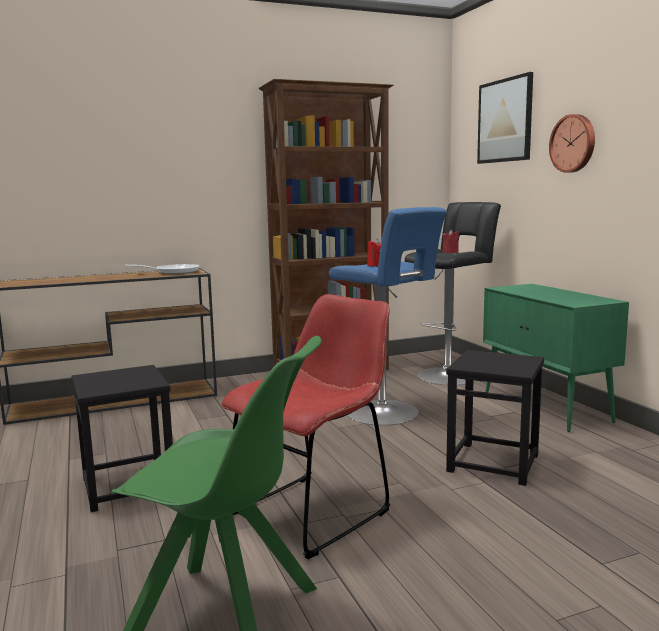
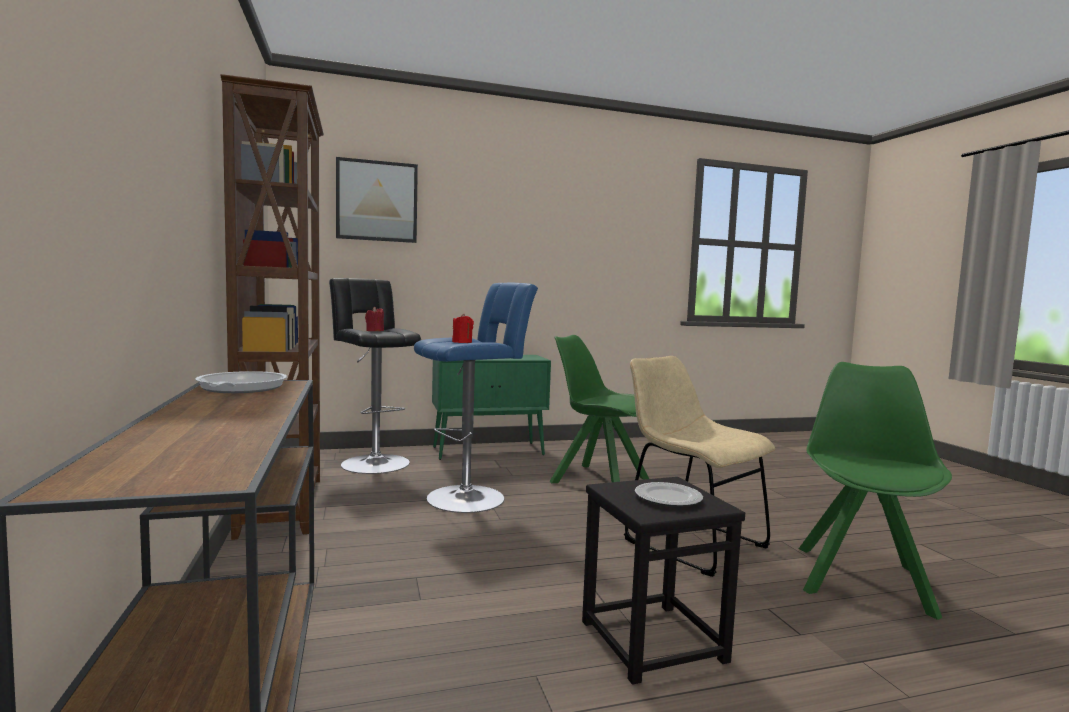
camera: 85 degrees left, 5 degrees down
red chair [222,294,390,559] -> beige chair [624,356,775,577]
black stool [446,350,544,486] -> green chair [550,335,649,483]
wall clock [549,114,595,173] -> none
none -> plate [635,482,703,507]

